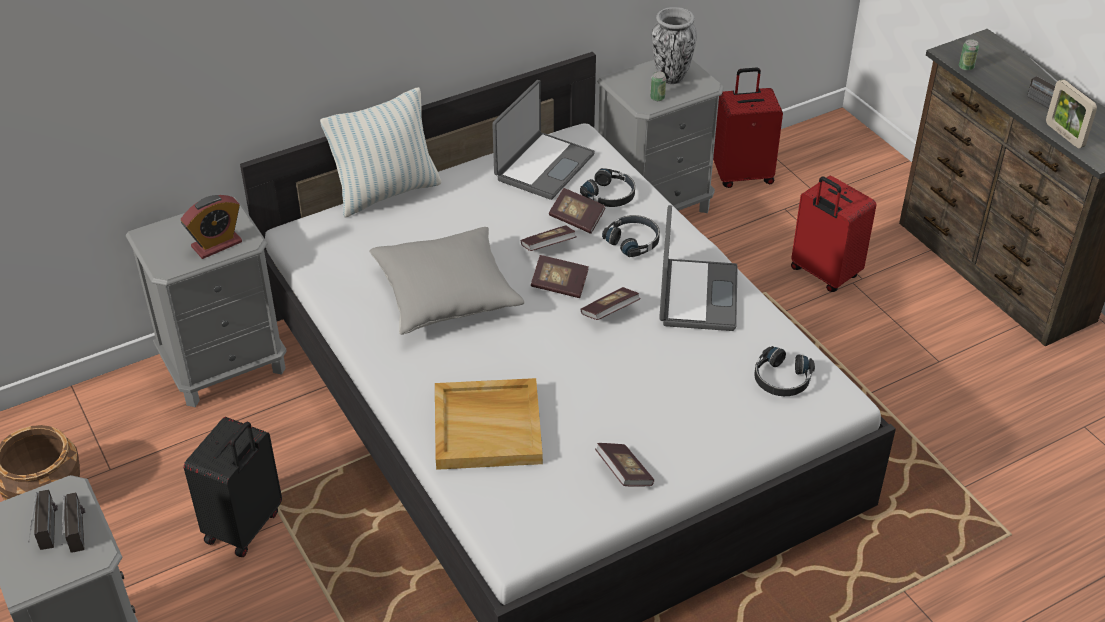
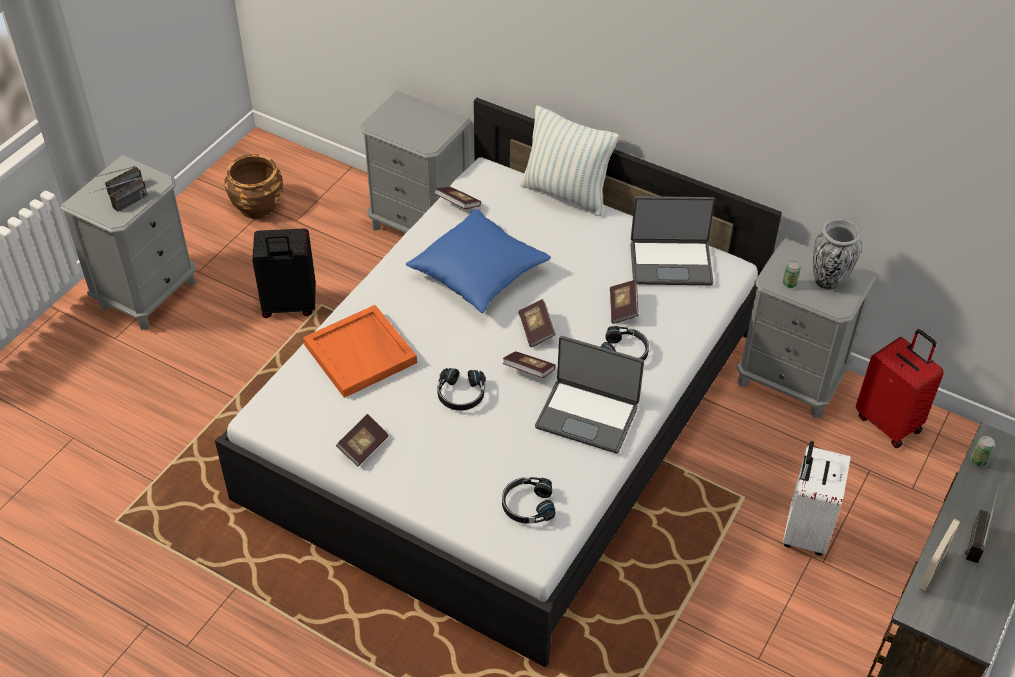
camera: 60 degrees right, 5 degrees up
alarm clock [181,195,242,259] -> none
grey pillow [369,227,525,335] -> blue pillow [406,209,551,313]
beige tray [435,378,543,470] -> orange tray [303,305,417,398]
book [520,225,577,251] -> book moved to [434,187,481,209]
black headphones [580,168,635,207] -> black headphones moved to [437,368,486,410]
laptop [659,205,738,331] -> laptop turned 45 degrees clockwise [535,336,644,453]
red suitcase [791,176,876,292] -> white suitcase [783,441,851,556]

